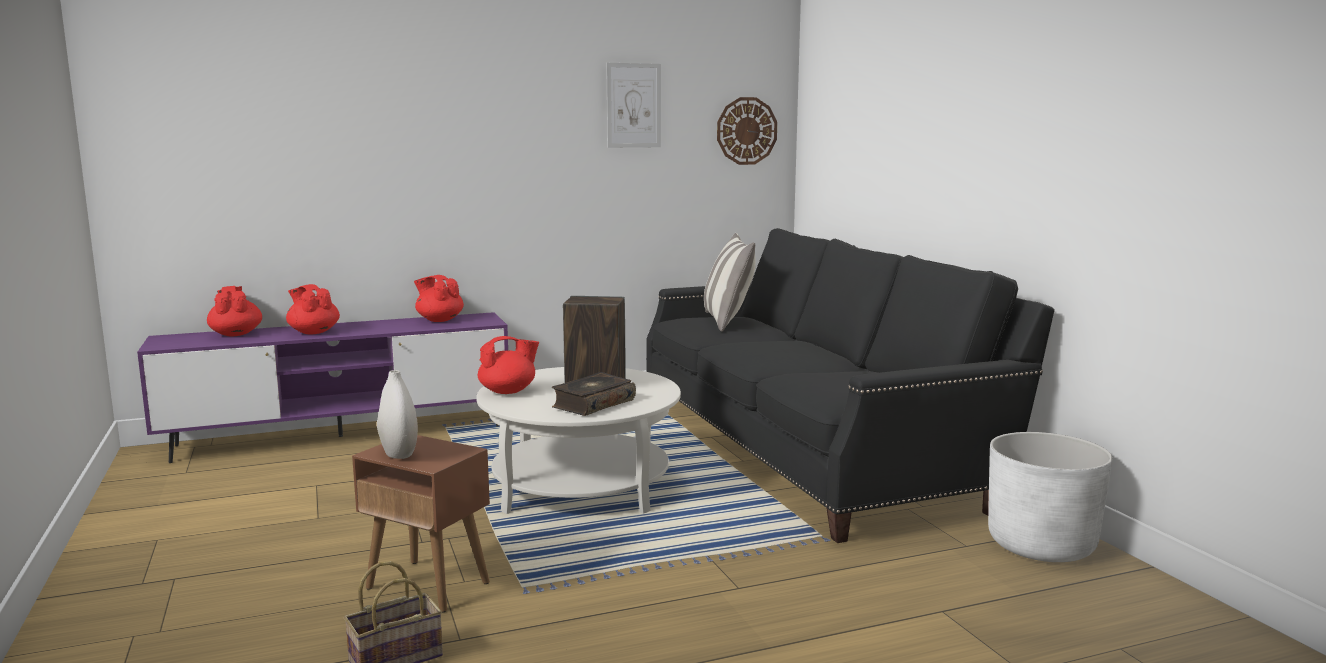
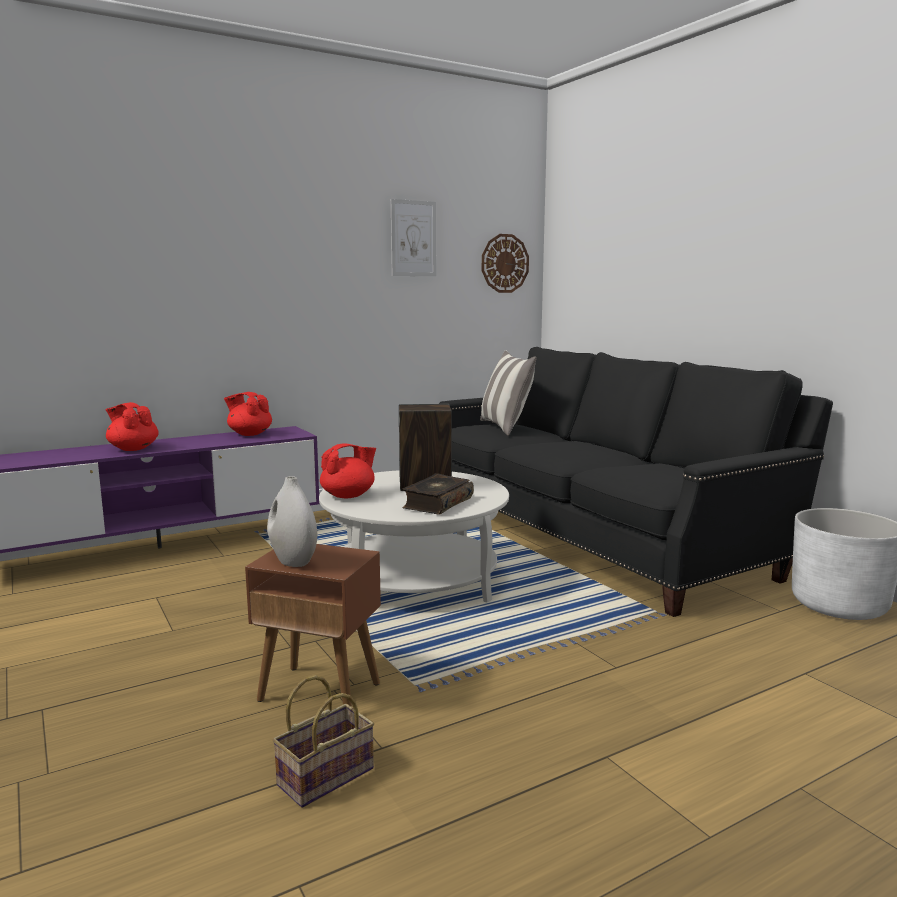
camera: 10 degrees left, 0 degrees up
red teapot [207,286,262,337] -> none

